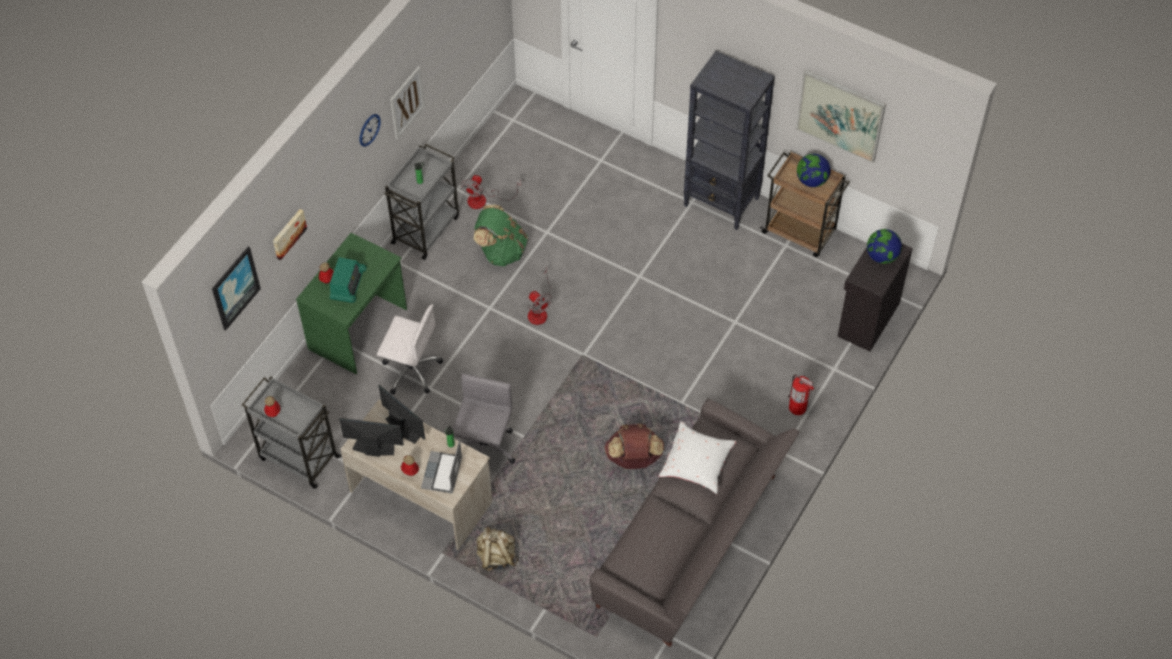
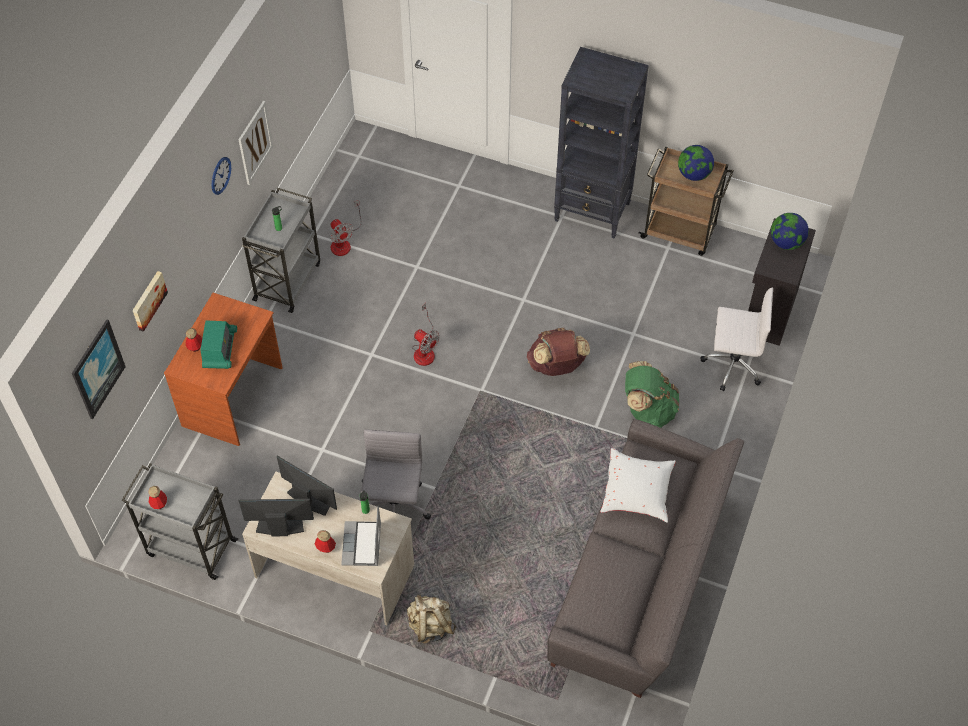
camera: 10 degrees left, 0 degrees up
green desk [296,233,407,374] -> brown desk [164,293,283,446]
white office chair [377,304,443,395] -> white office chair moved to [700,287,773,391]
fan [461,175,521,209] -> fan turned 45 degrees counterclockwise [330,200,362,256]
green backpack [474,205,528,267] -> green backpack moved to [625,361,679,428]
brown backpack [604,423,665,469] -> brown backpack moved to [527,328,590,376]
fire extinguisher [788,375,814,415] -> none
picture [796,70,886,163] -> none

